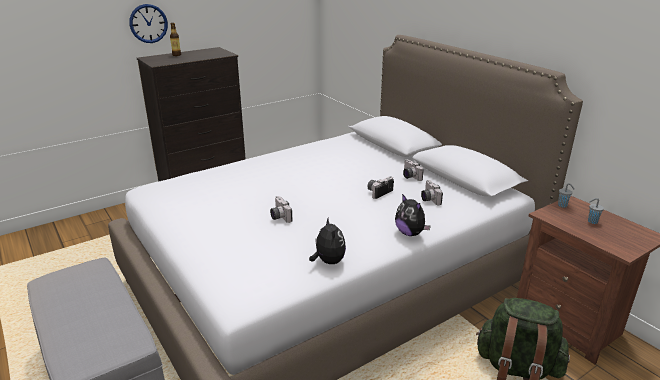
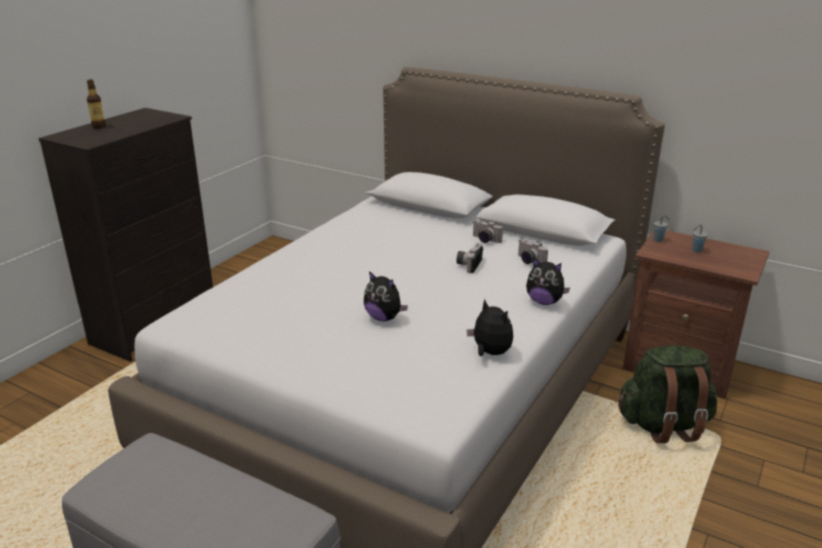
camera: 25 degrees left, 0 degrees up
wall clock [129,4,168,43] -> none
camera [270,196,293,223] -> plush toy [364,271,408,321]

